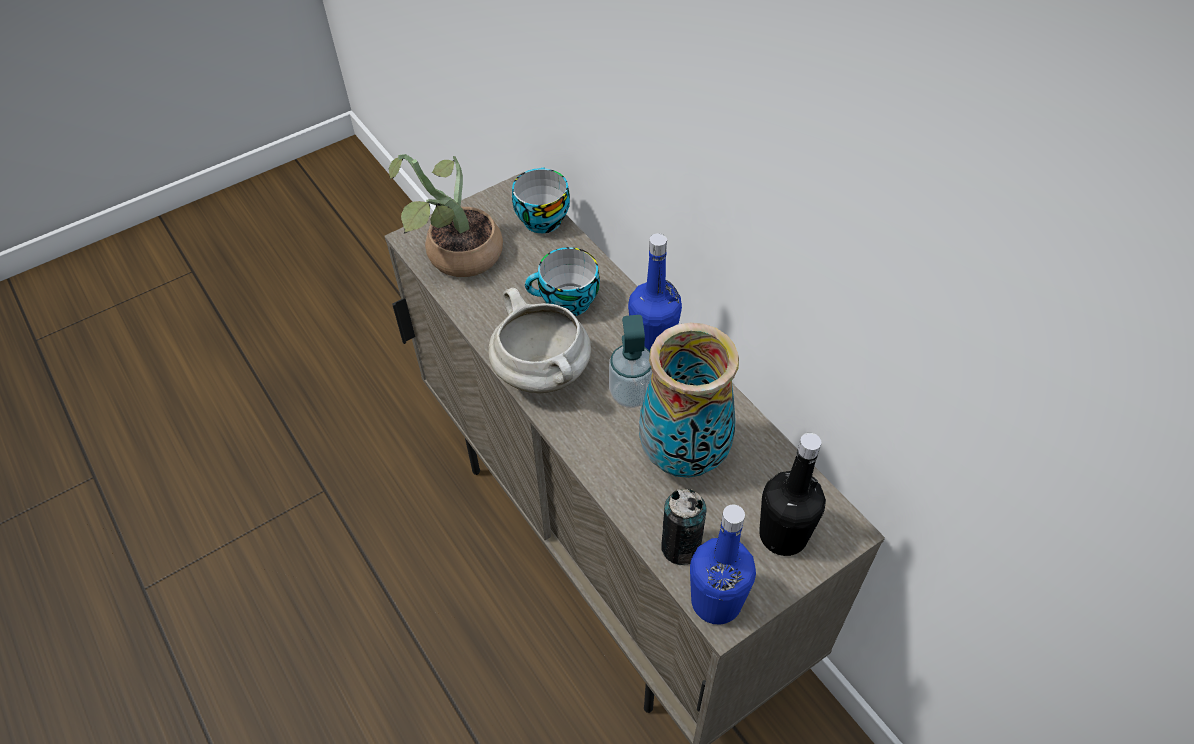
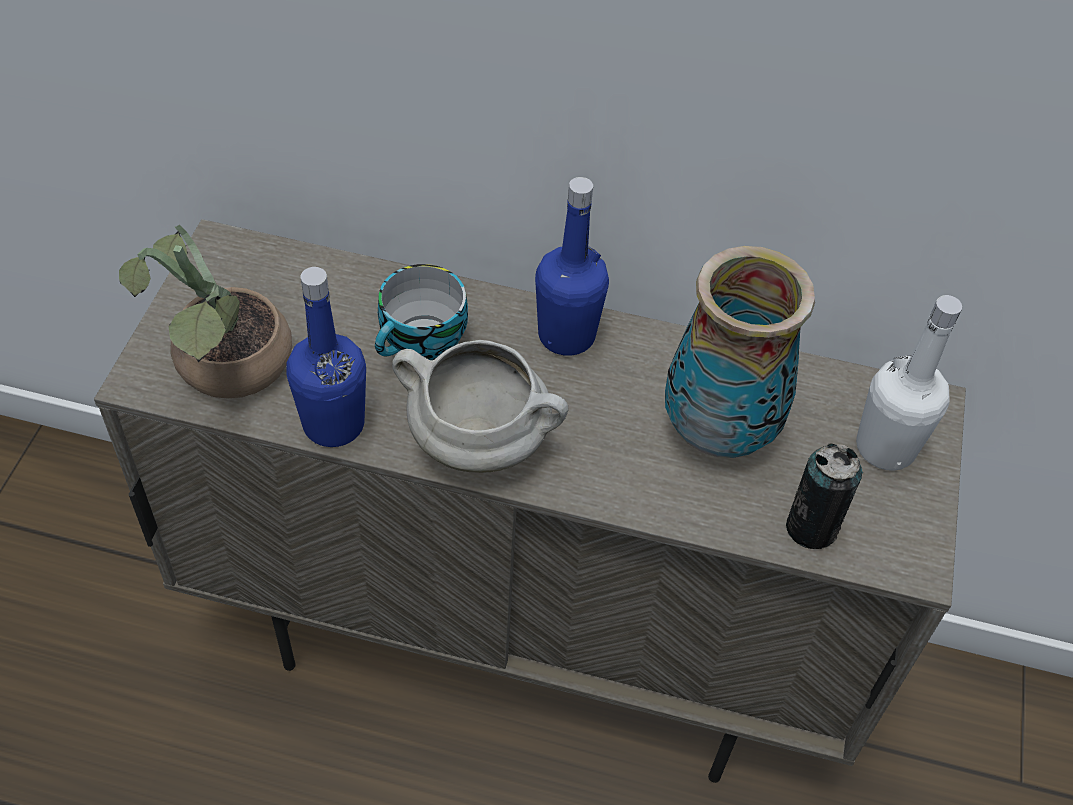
camera: 45 degrees left, 0 degrees up
cup [512,167,570,233] -> none
soap dispenser [609,315,653,408] -> none
blue bottle [690,505,756,625] -> blue bottle moved to [286,267,366,447]
black bottle [759,433,826,556] -> white bottle [856,295,962,471]

